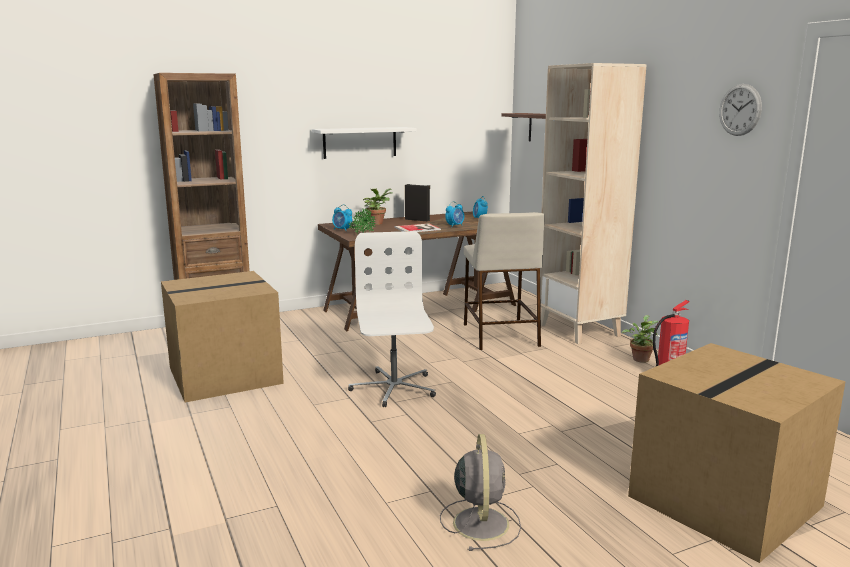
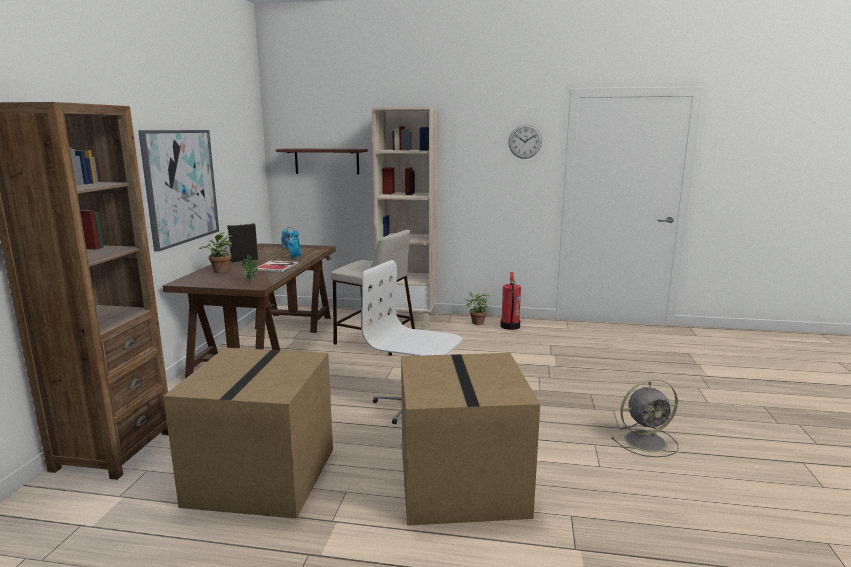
camera: 55 degrees left, 0 degrees up
white shelf [312,127,417,159] -> picture [138,130,219,252]
alarm clock [332,204,352,231] -> none
grey fan [440,434,521,551] -> grey fan turned 135 degrees clockwise [611,379,679,457]
cardboard box [628,343,846,563] -> cardboard box moved to [401,353,540,526]

